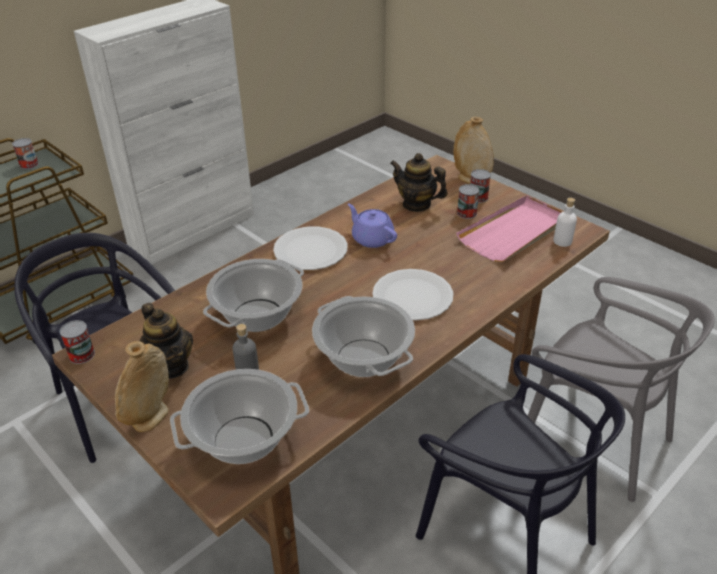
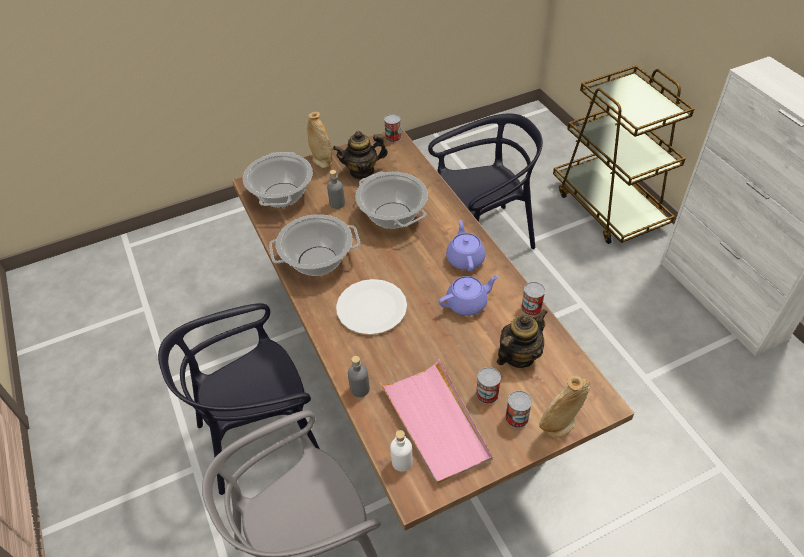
camera: 110 degrees right, 10 degrees up
can [12,138,39,169] -> can moved to [521,282,545,316]
white plate [273,227,348,270] -> purple teapot [446,220,485,272]
none -> grey bottle [348,356,370,397]

